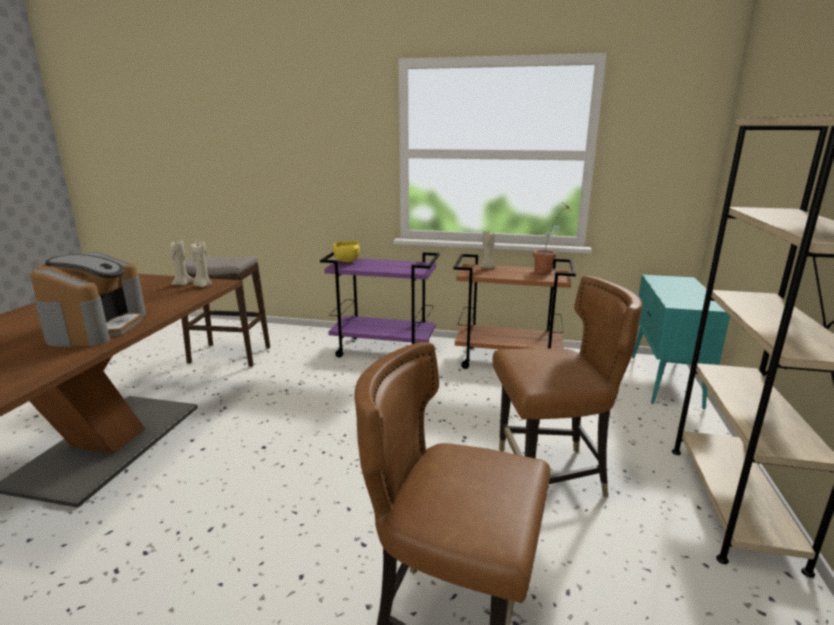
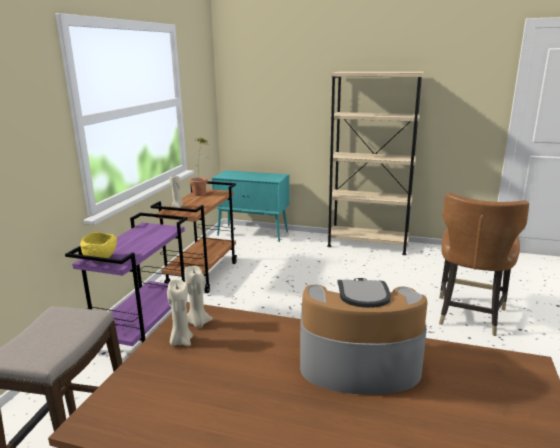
camera: 85 degrees left, 0 degrees up
brown chair [492,275,642,497] -> none

